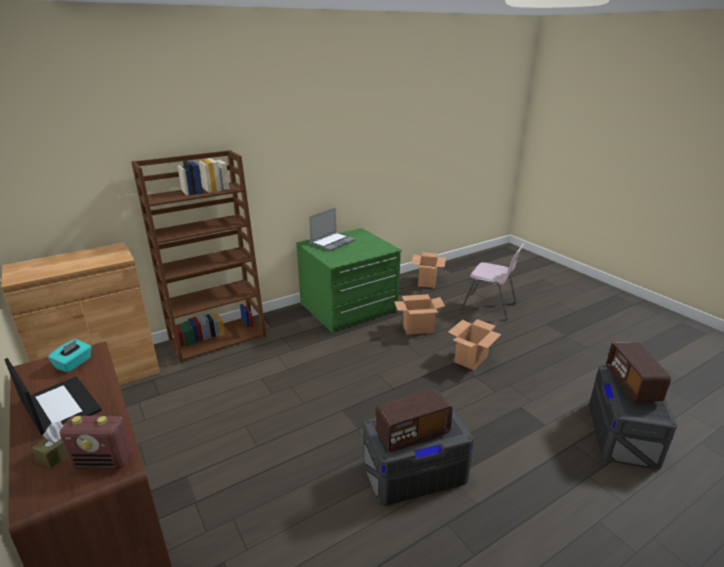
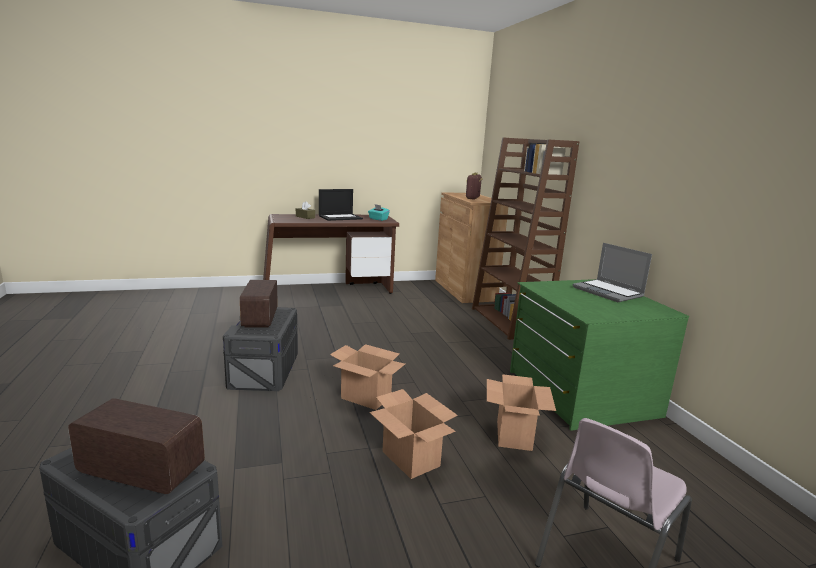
camera: 105 degrees right, 10 degrees down
radio [60,416,132,469] -> radio moved to [466,173,483,200]
cardboard box [411,252,446,288] -> cardboard box moved to [330,344,405,410]

